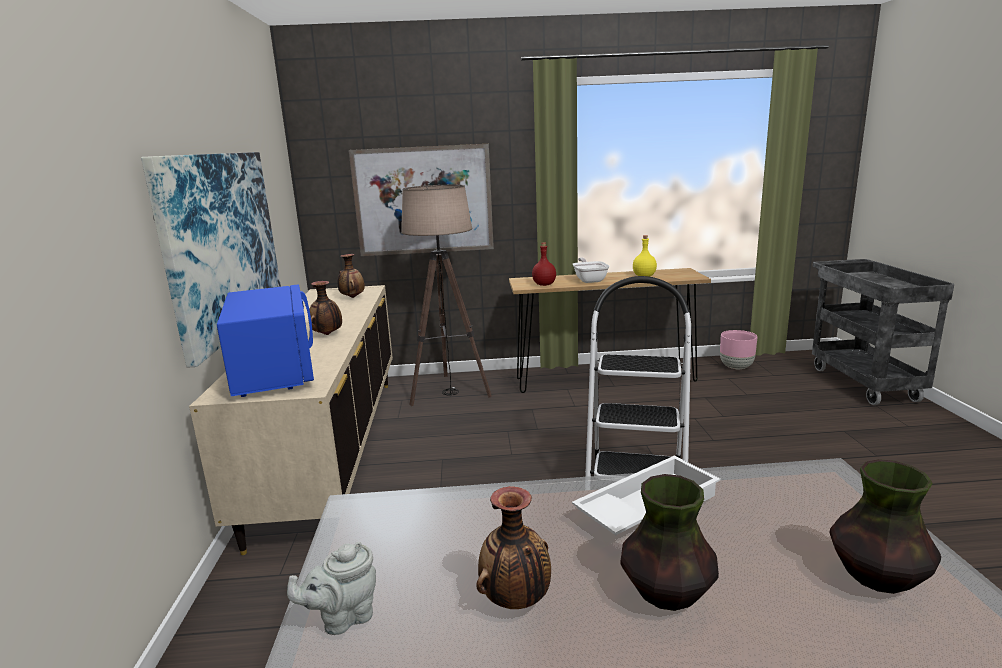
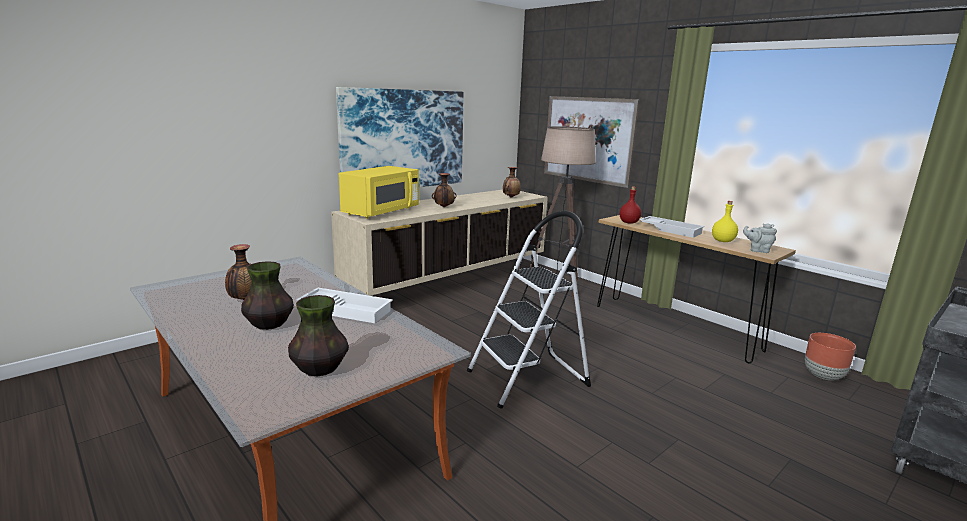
camera: 50 degrees right, 0 degrees up
blue microwave [217,284,314,397] -> yellow microwave [339,166,419,219]
grey teapot [287,542,376,635] -> grey teapot moved to [743,223,777,253]
frying pan [573,257,610,283] -> white tray [639,216,705,238]
pink planter [720,330,757,369] -> brown planter [805,333,856,380]

